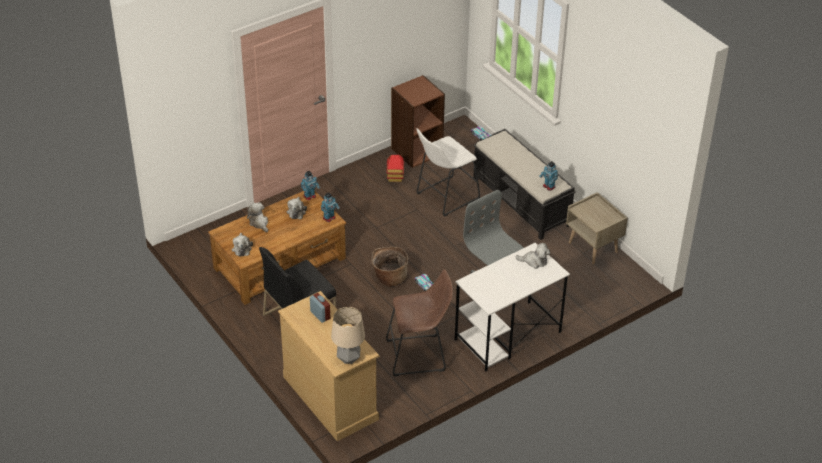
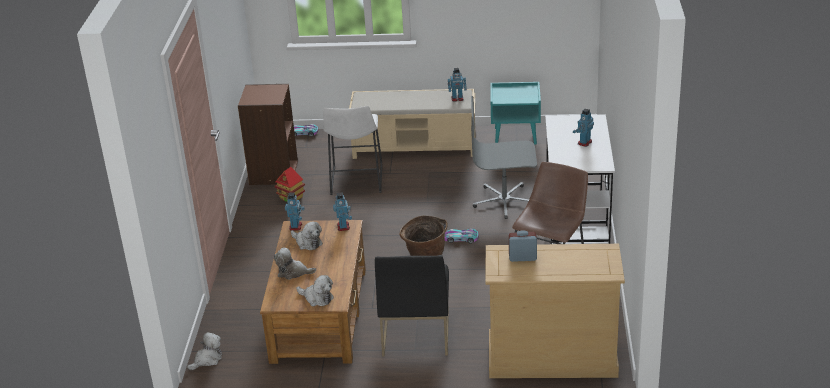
camera: 50 degrees left, 10 degrees down
table lamp [331,307,365,364] -> none
black bench [473,129,576,240] -> beige bench [349,89,475,159]
plush toy [515,243,550,269] -> plush toy moved to [187,332,222,370]
beige nightstand [566,192,628,264] -> turquoise nightstand [491,82,541,144]
none -> toy robot [573,109,594,147]

